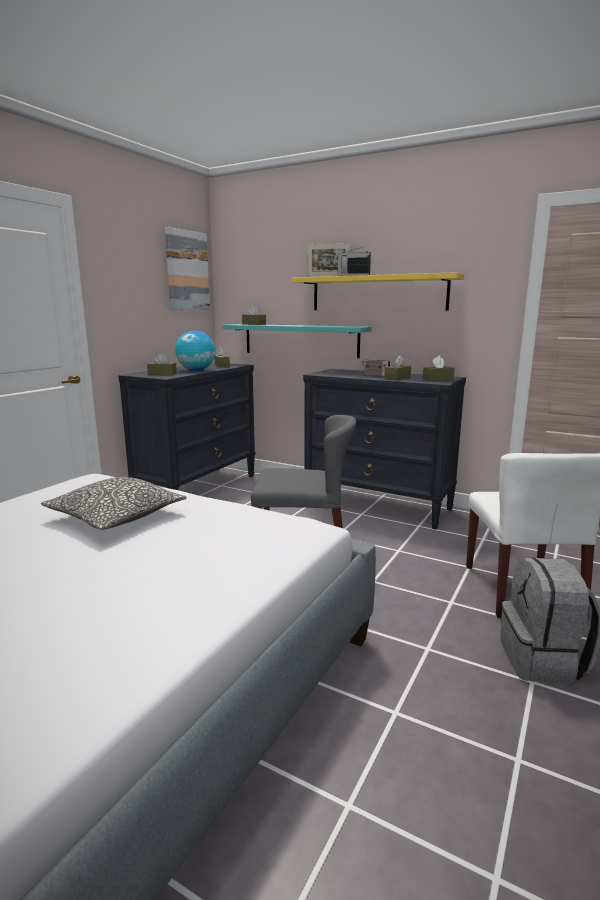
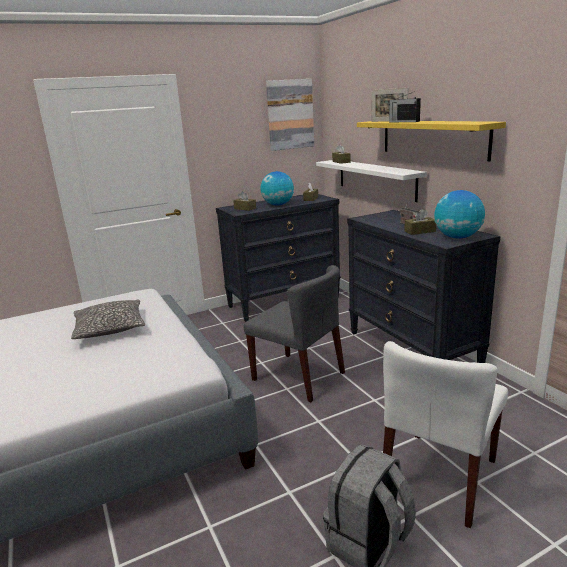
camera: 35 degrees right, 5 degrees up
turquoise shelf [223,324,372,358] -> white shelf [316,160,427,202]
brown tissue box [423,356,454,381] -> globe [434,190,485,238]

